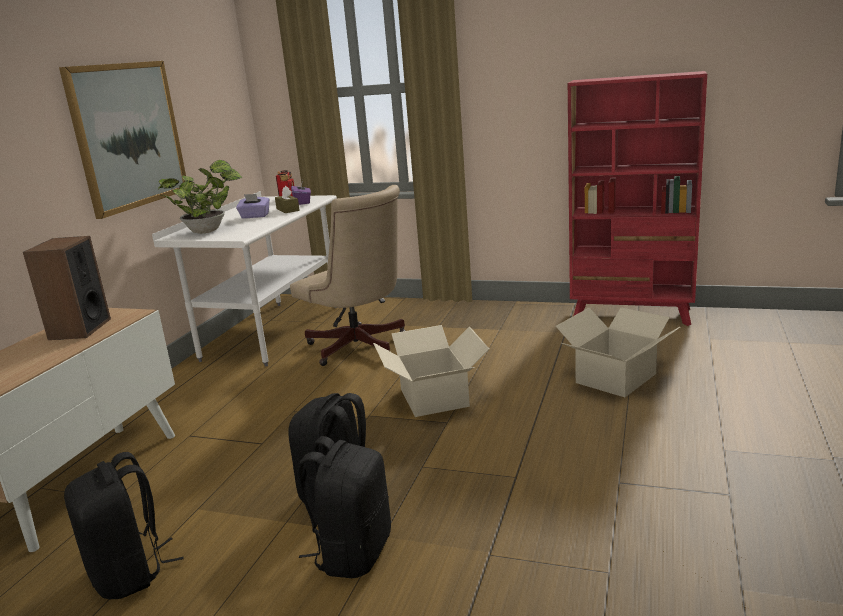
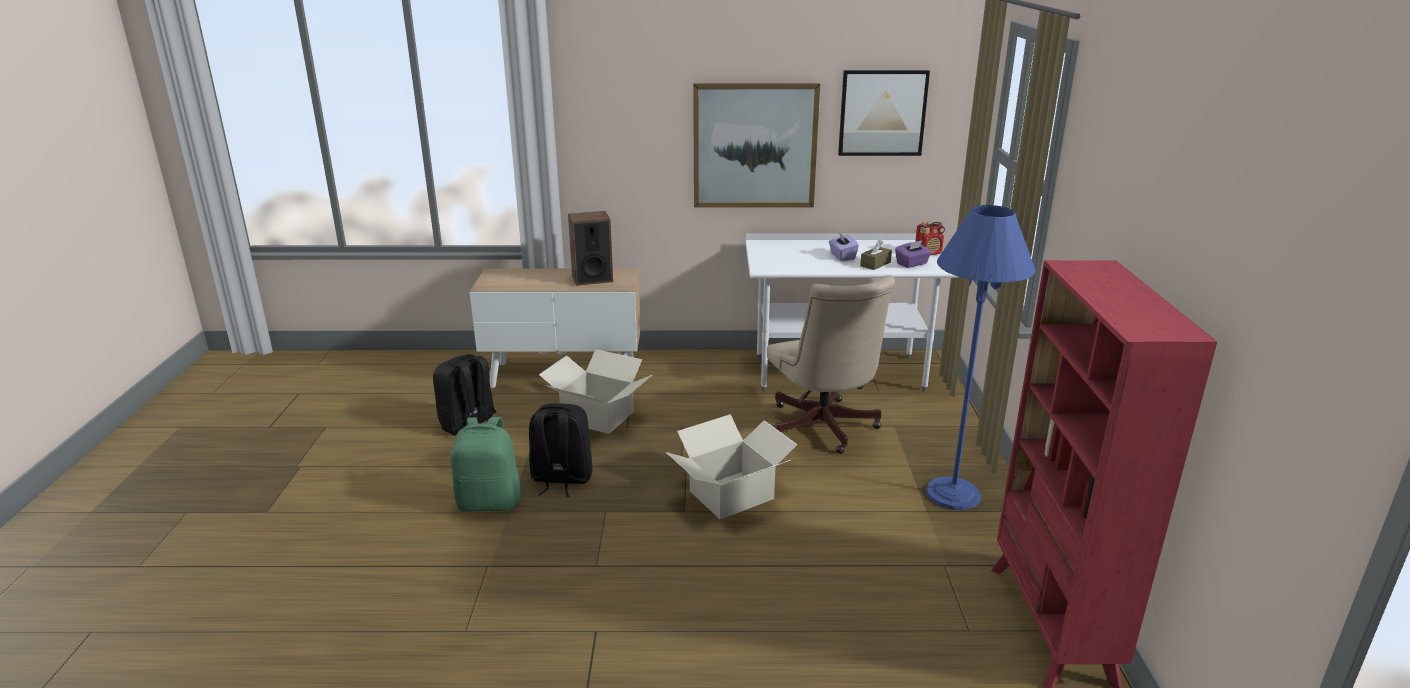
camera: 70 degrees right, 5 degrees up
potted plant [158,160,242,234] -> none
beige office chair [290,185,406,366] -> beige office chair turned 45 degrees counterclockwise [767,275,895,454]
black backpack [297,436,391,578] -> green backpack [450,417,521,512]
cardboard box [556,307,680,397] -> cardboard box moved to [539,349,652,434]
none -> picture [838,70,930,156]
none -> blue floor lamp [926,205,1036,510]

